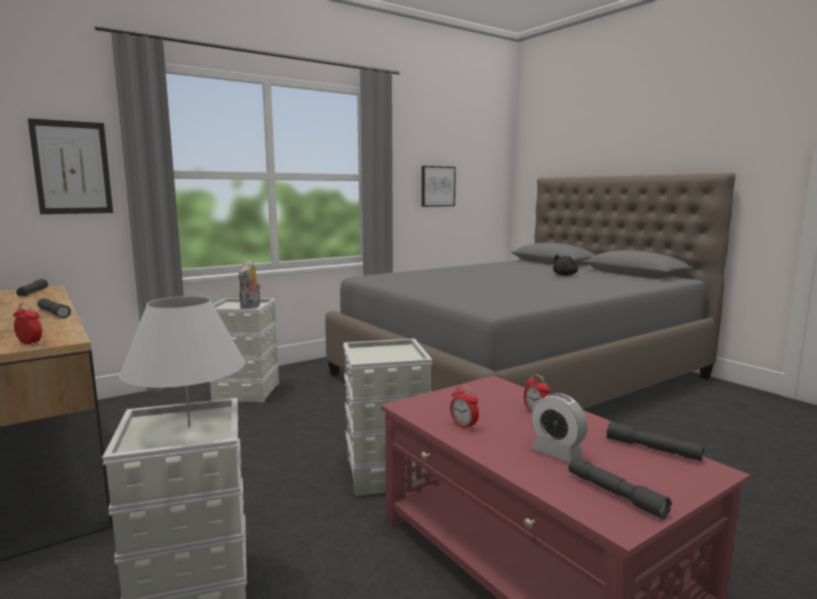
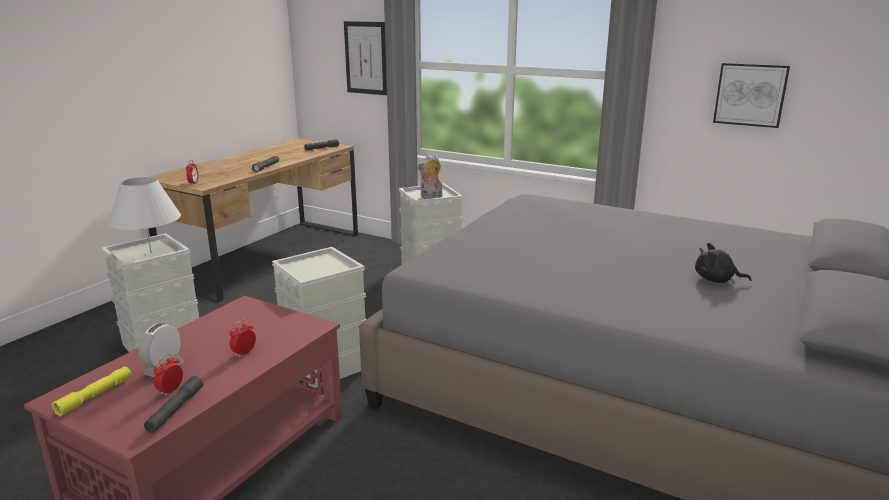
camera: 65 degrees right, 10 degrees up
alarm clock [450,385,479,430] -> alarm clock moved to [154,354,183,396]
grey flashlight [568,457,672,520] -> yellow flashlight [52,366,131,416]

